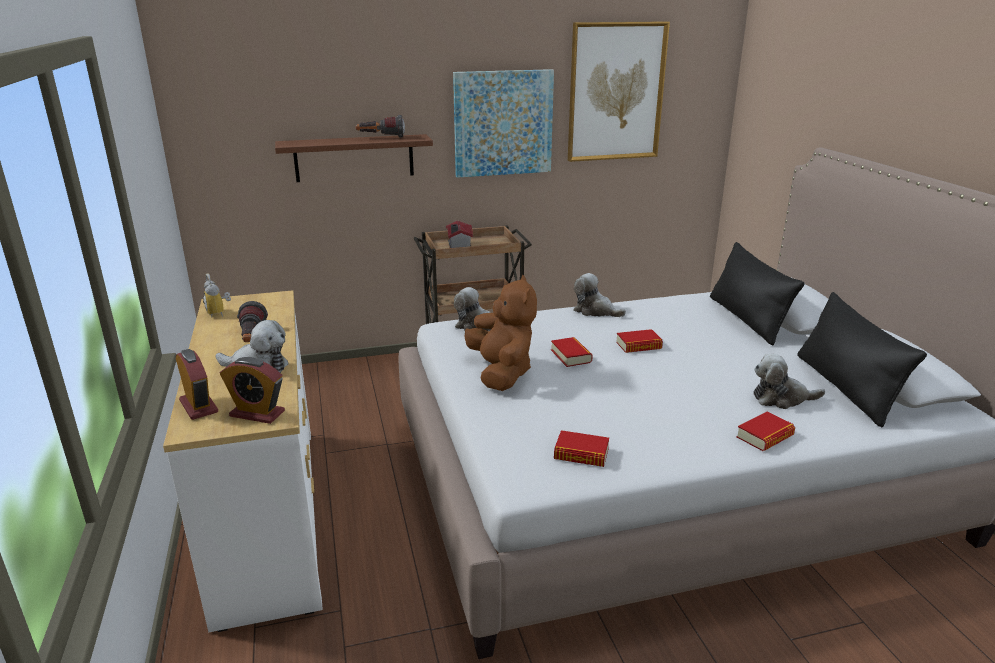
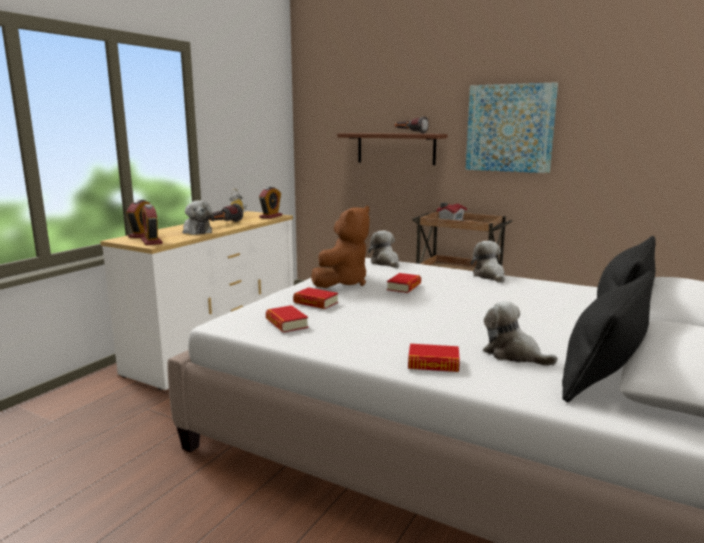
camera: 45 degrees right, 10 degrees down
picture [568,21,670,162] -> none
book [616,329,663,353] -> book moved to [293,287,338,309]
none -> alarm clock [259,187,282,219]

